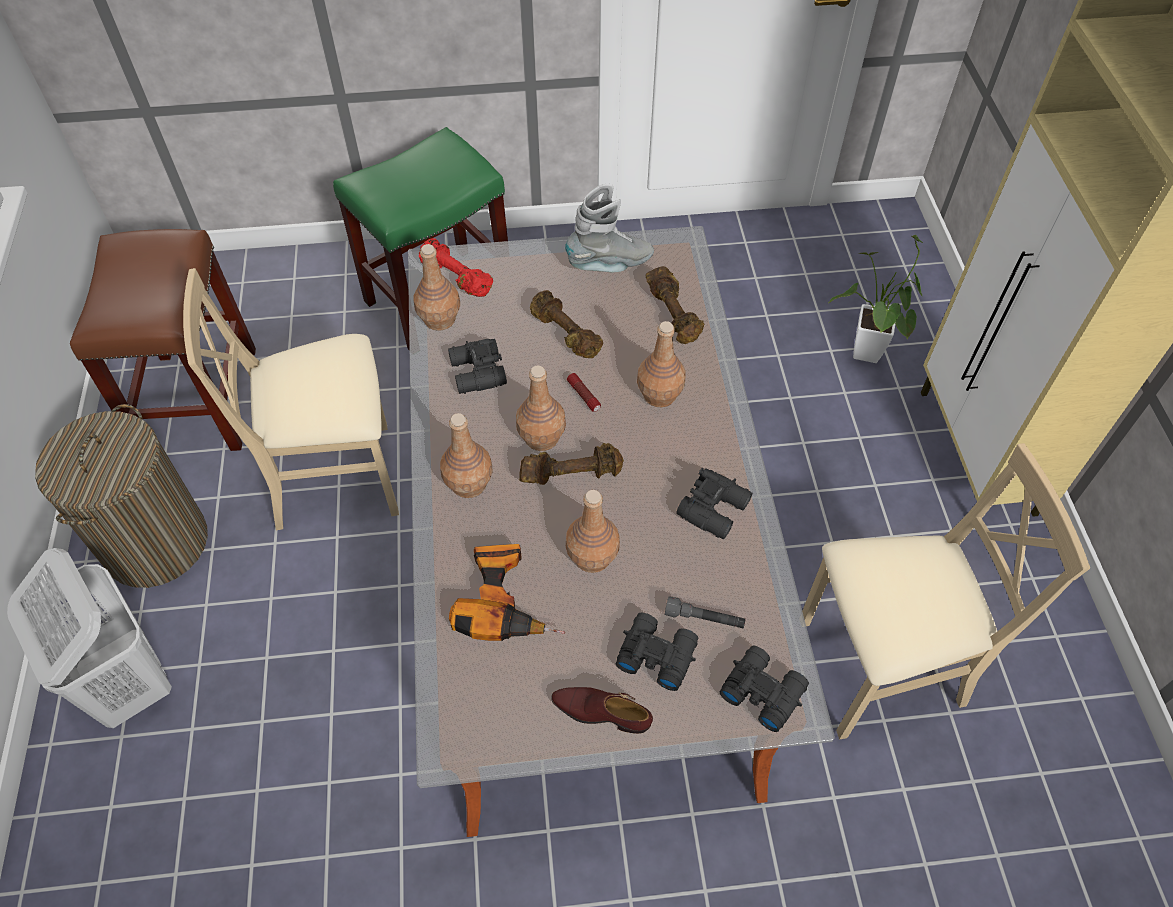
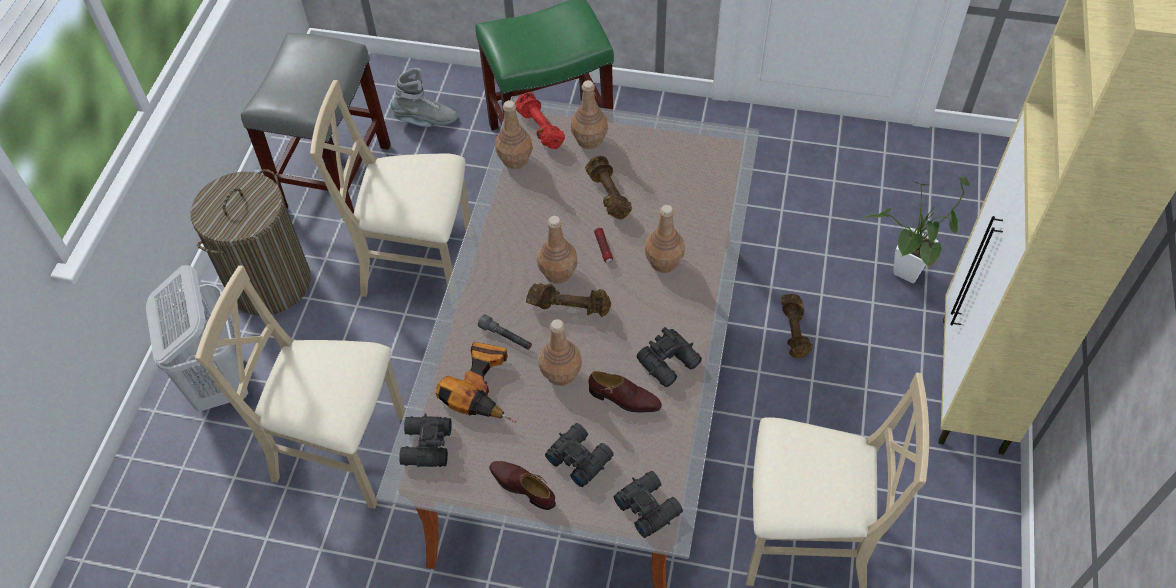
camera: 20 degrees right, 0 degrees up
brown stool [70,229,256,451] -> grey stool [241,33,391,214]
brown bottle [440,413,493,498] -> brown bottle moved to [571,80,608,149]
black binoculars [448,339,507,394] -> black binoculars moved to [399,413,452,467]
grey boot [565,184,654,272] -> grey boot moved to [391,68,458,127]
brown dumbbell [646,266,704,344] -> brown dumbbell moved to [781,294,813,358]
grey flashlight [665,597,746,628] -> grey flashlight moved to [478,314,532,350]
none -> beige chair [195,265,405,509]
none -> brown shoe [588,371,662,412]

